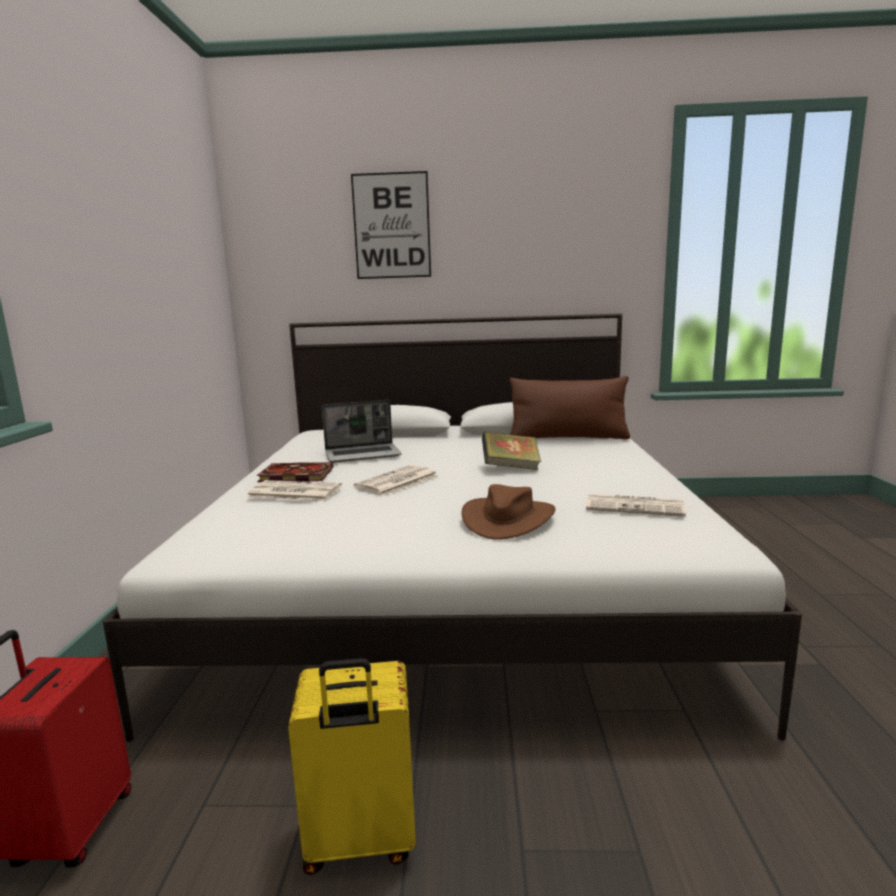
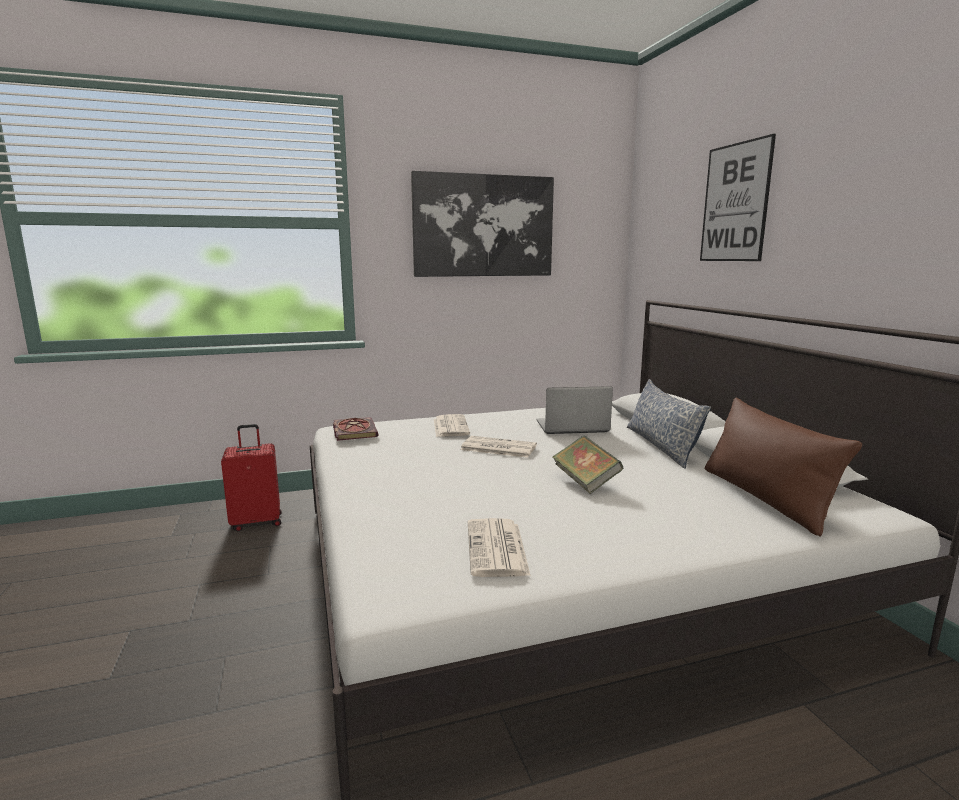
camera: 70 degrees right, 0 degrees up
book [257,462,333,482] -> book moved to [333,417,378,441]
yellow suitcase [288,658,416,875] -> none
laptop [322,400,402,463] -> laptop turned 120 degrees clockwise [536,386,613,434]
brown hat [462,484,556,540] -> none
none -> picture [411,171,554,277]
none -> pillow [627,379,711,469]

